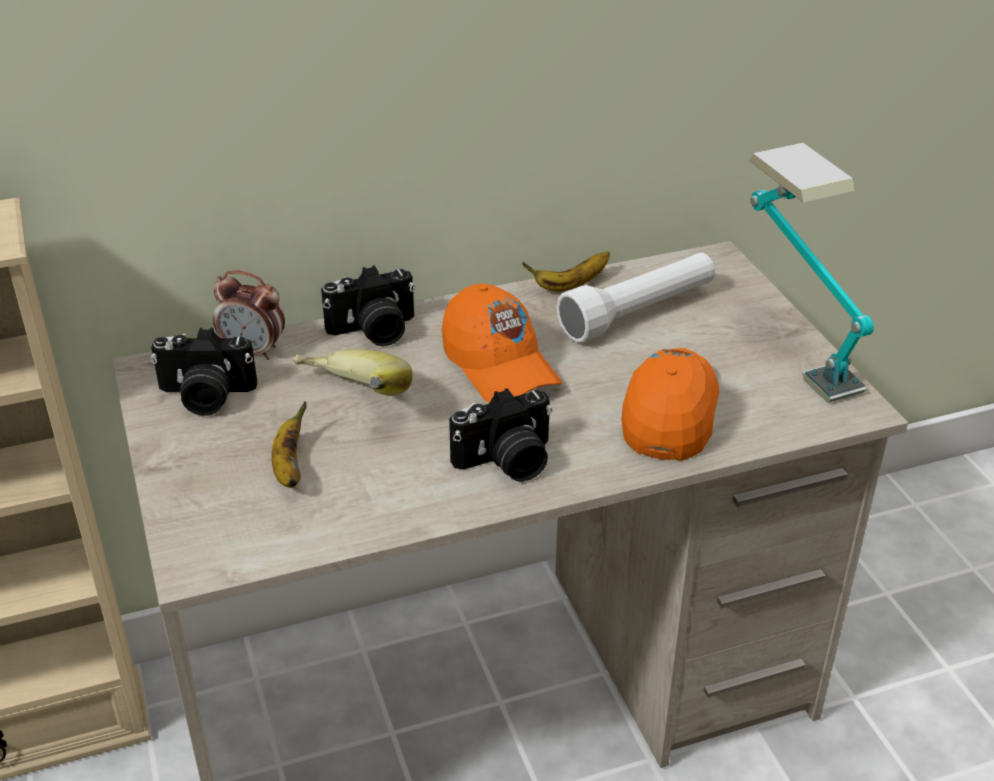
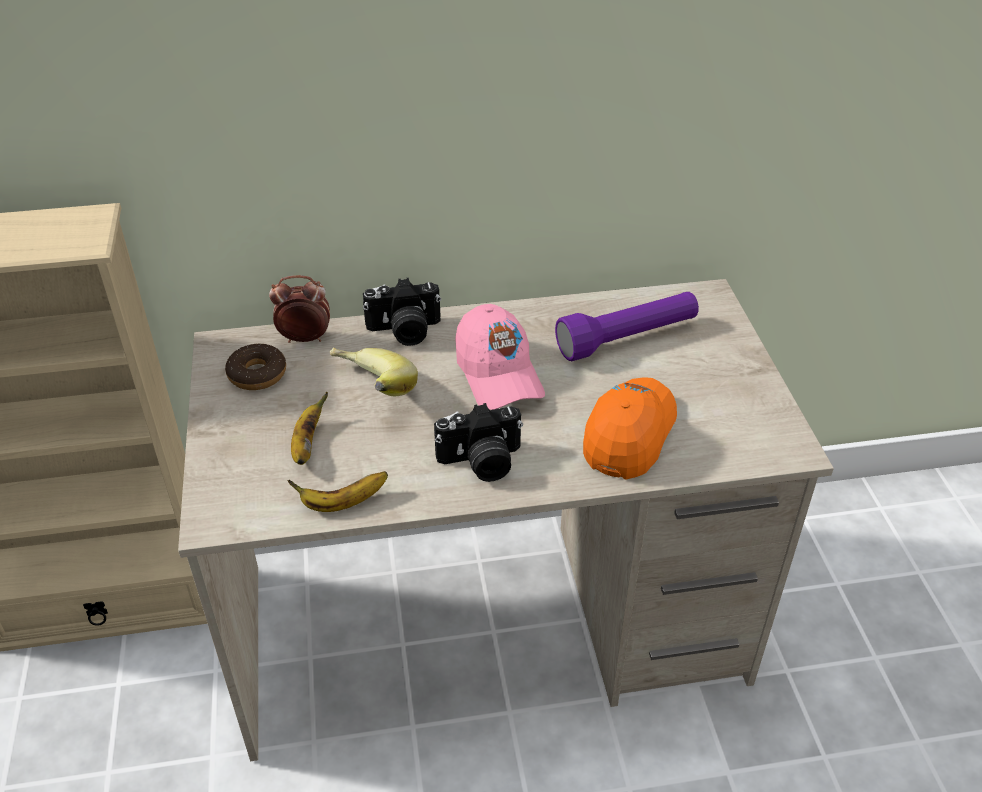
camera: 10 degrees right, 5 degrees up
camera [150,328,257,416] -> donut [225,344,286,390]
alarm clock [213,271,285,360] -> alarm clock turned 150 degrees clockwise [269,275,330,343]
orange cap [442,284,562,403] -> pink cap [455,304,545,410]
banana [522,251,610,291] -> banana moved to [287,471,388,512]
white flashlight [557,253,715,343] -> purple flashlight [555,292,699,361]
table lamp [749,143,874,403] -> none

